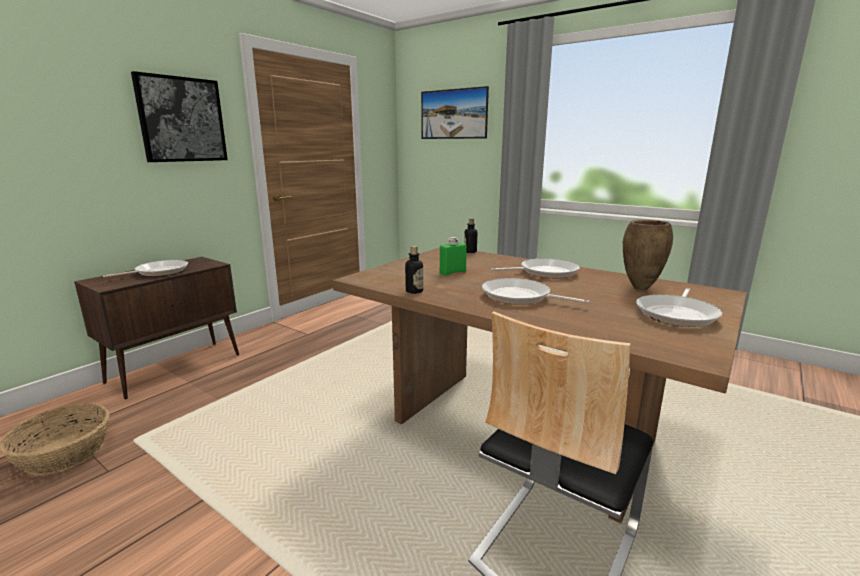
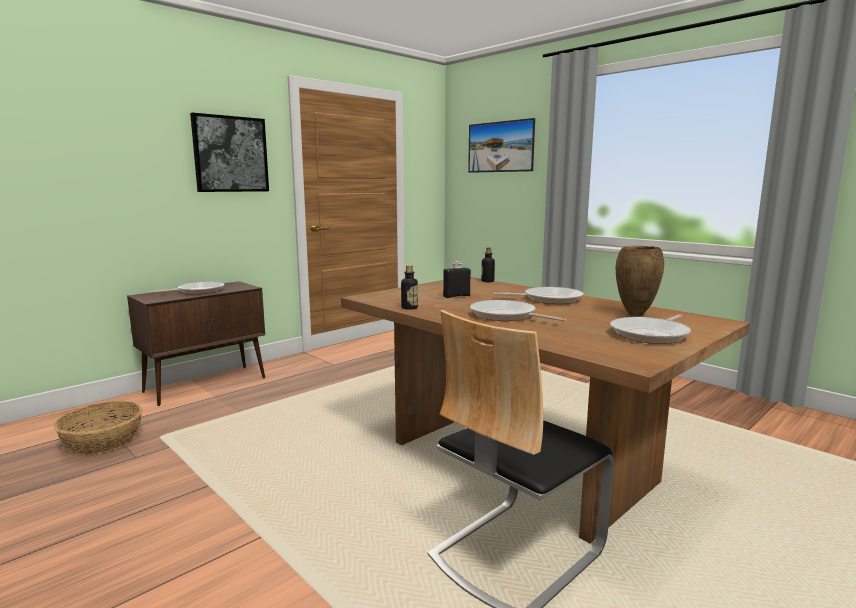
camera: 10 degrees right, 5 degrees down
green bottle [440,237,467,276] -> black bottle [443,261,471,298]

